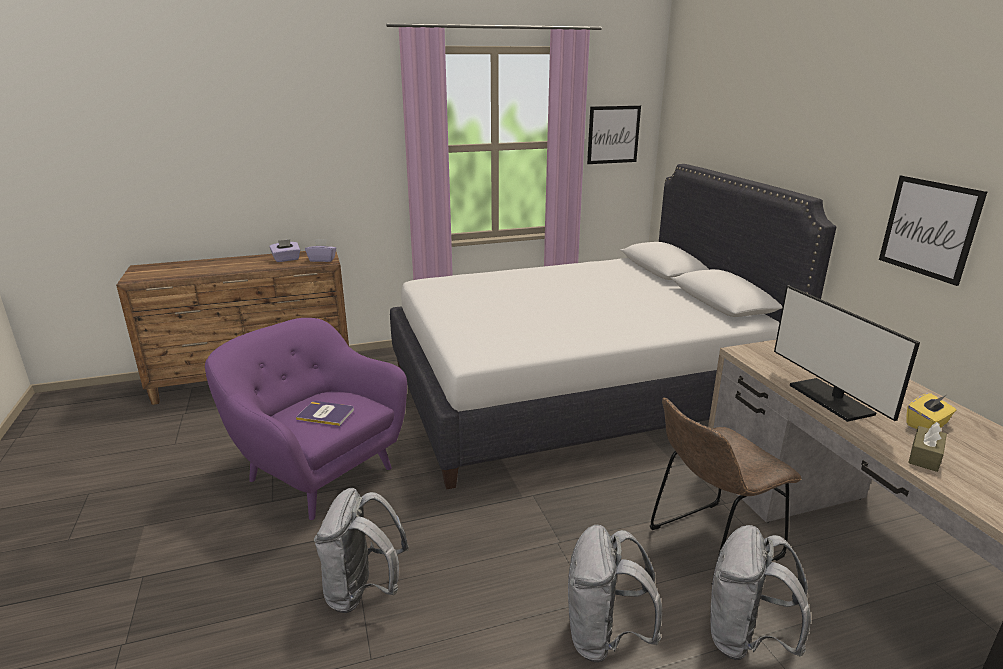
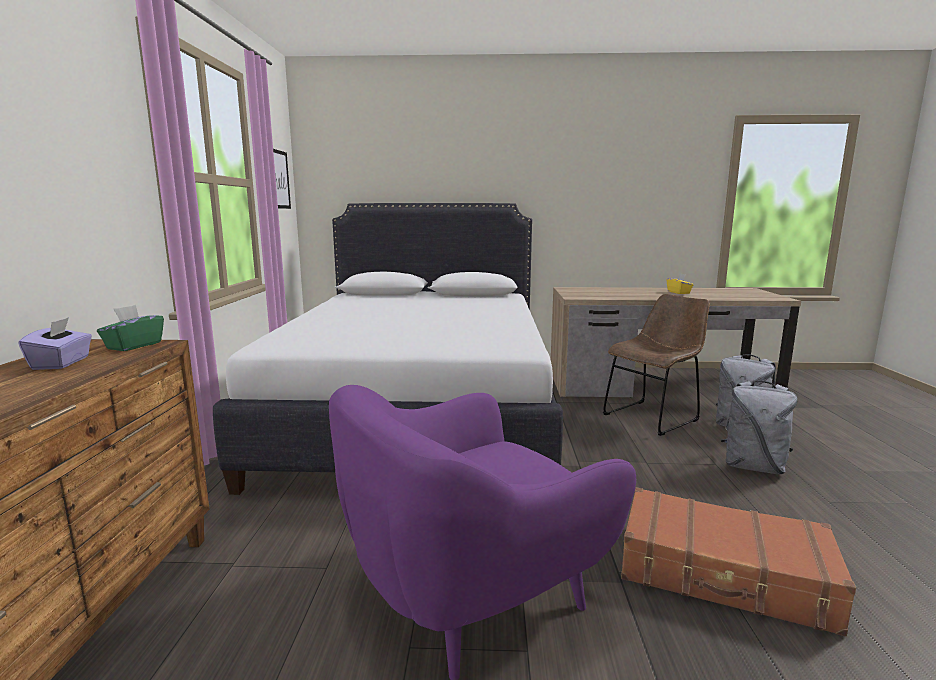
camera: 70 degrees left, 10 degrees down
book [296,401,354,426] -> none
purple tissue box [305,239,336,262] -> green tissue box [97,305,164,351]
grey backpack [314,488,409,613] -> brown suitcase [621,487,856,637]
brown chair [649,398,801,585] -> brown chair turned 120 degrees counterclockwise [603,294,710,436]
monitor [774,286,920,422] -> none
picture [879,175,988,286] -> none
brown tissue box [908,422,947,472] -> none

